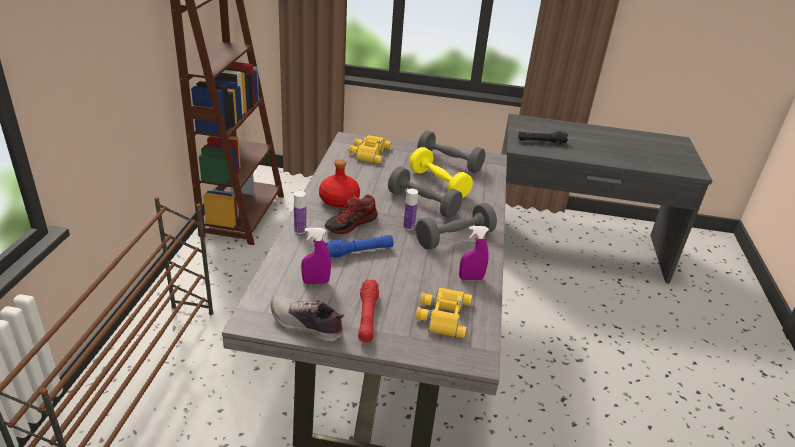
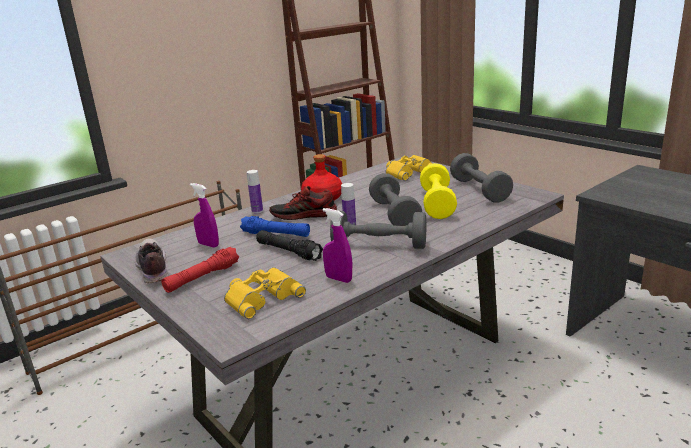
camera: 45 degrees right, 10 degrees down
black flashlight [518,131,568,144] -> black flashlight moved to [256,230,323,261]

